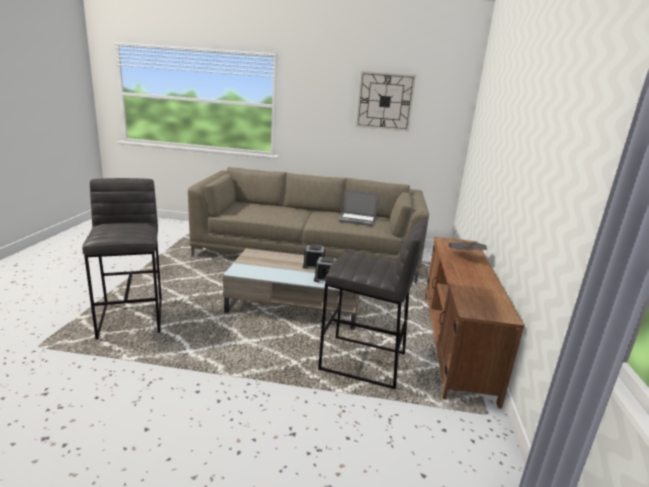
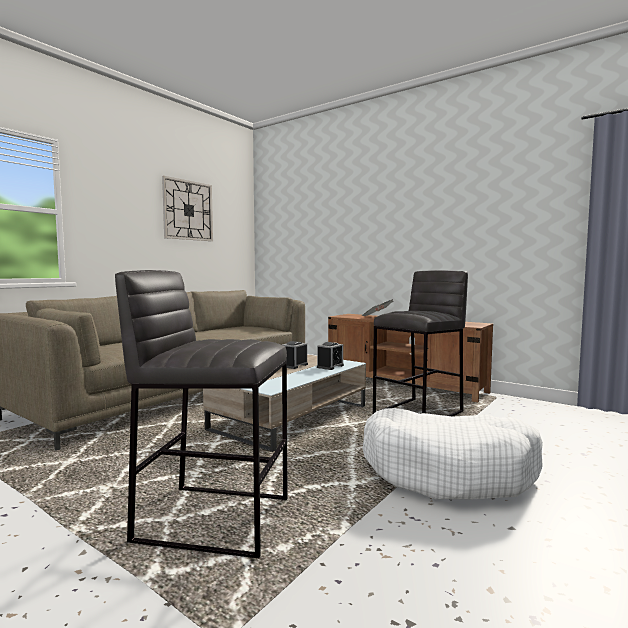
camera: 60 degrees left, 15 degrees down
laptop [339,190,378,226] -> none
none -> white dog bed [363,408,543,499]

